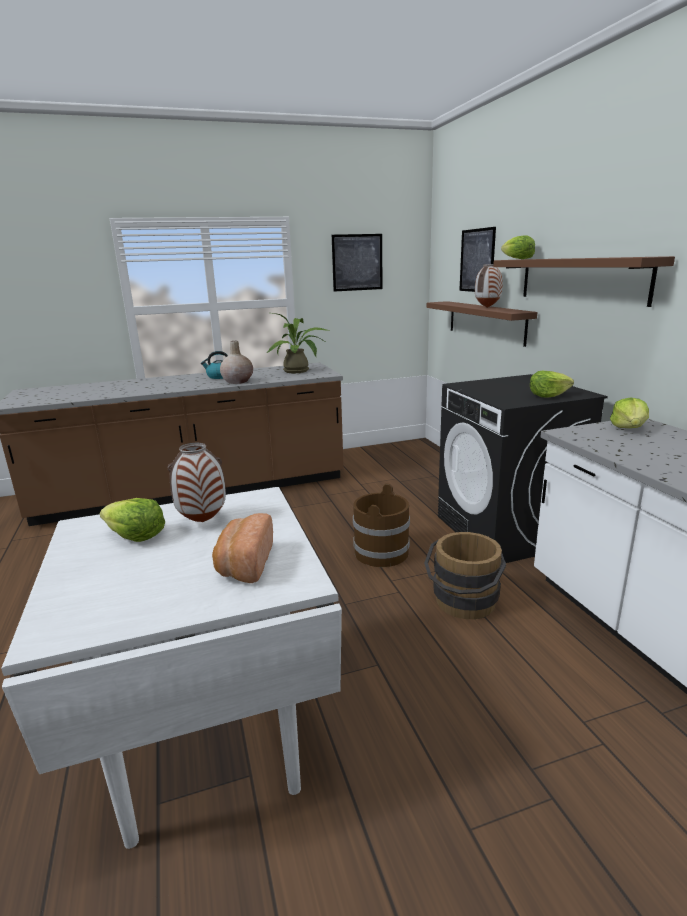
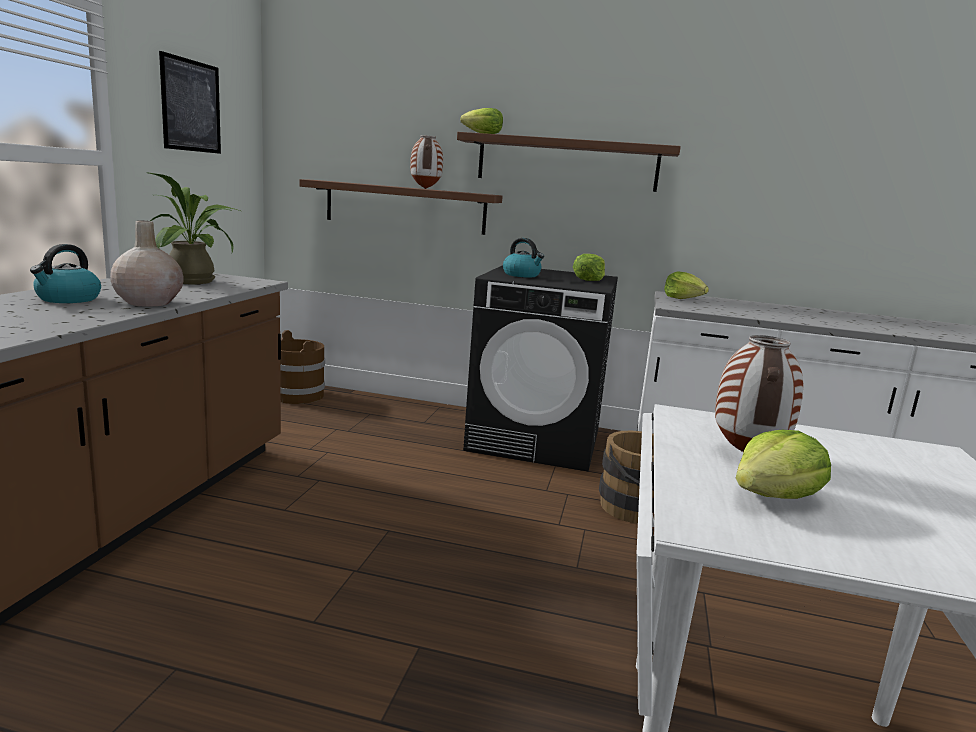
camera: 60 degrees left, 5 degrees down
bread [212,513,273,583] -> none
brown bucket [353,484,410,567] -> brown bucket moved to [280,330,325,404]
picture [459,227,496,292] -> none
none -> kettle [503,238,544,277]

